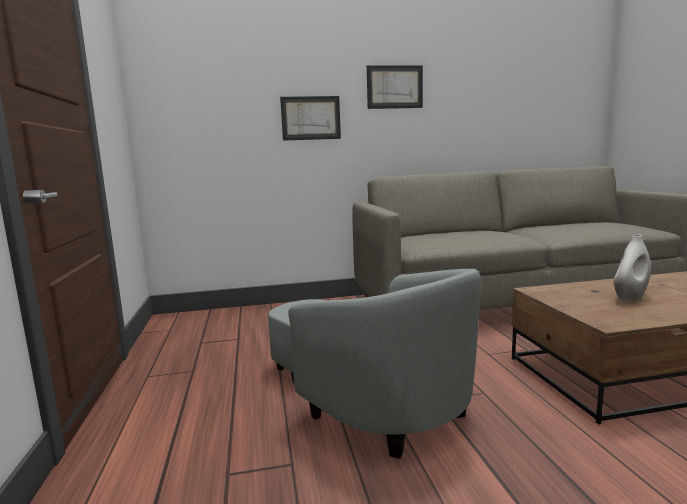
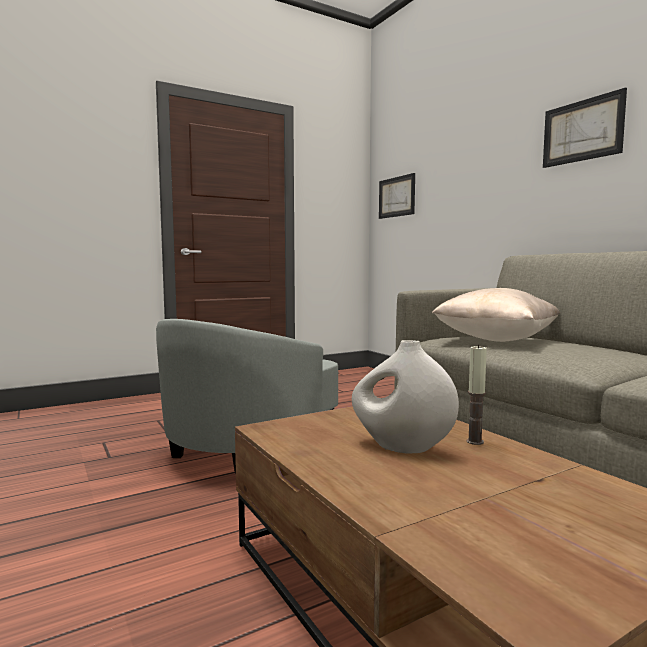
camera: 70 degrees right, 5 degrees down
picture [280,96,341,141] -> picture moved to [379,173,415,219]
none -> beige pillow [432,288,560,342]
none -> candle [466,345,487,445]

